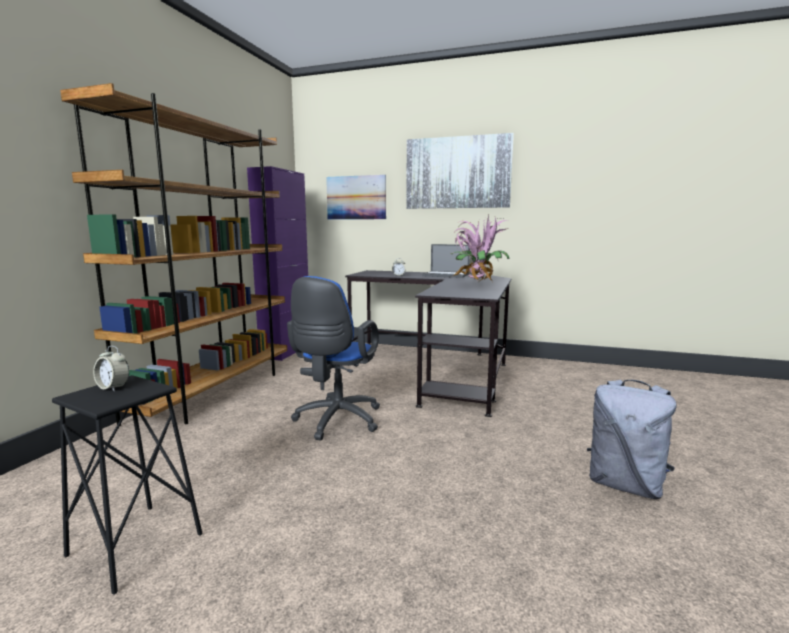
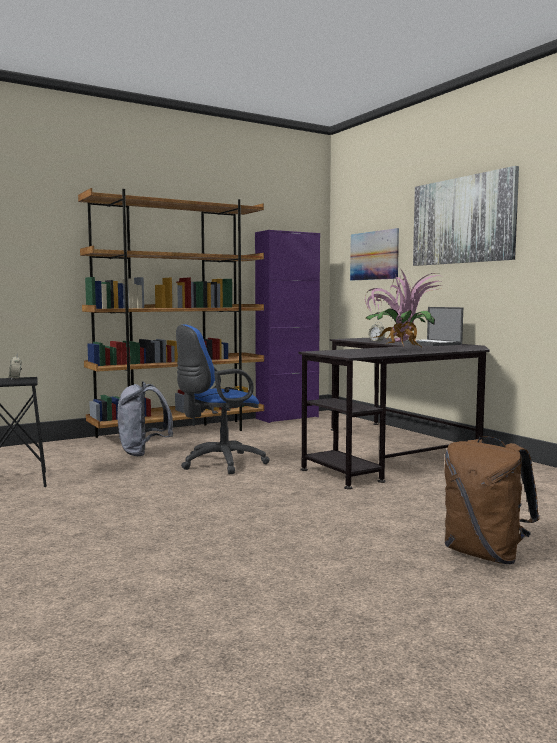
camera: 40 degrees right, 5 degrees down
grey backpack [587,380,677,499] -> grey backpack moved to [117,381,173,456]
none -> brown backpack [444,436,539,564]

